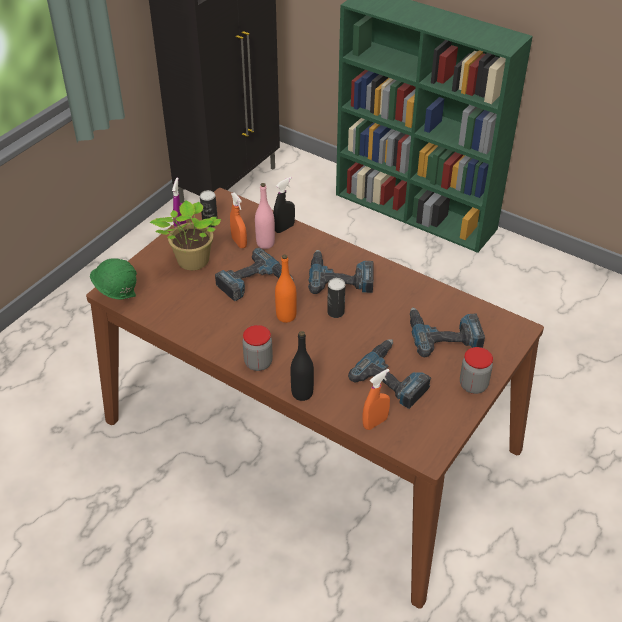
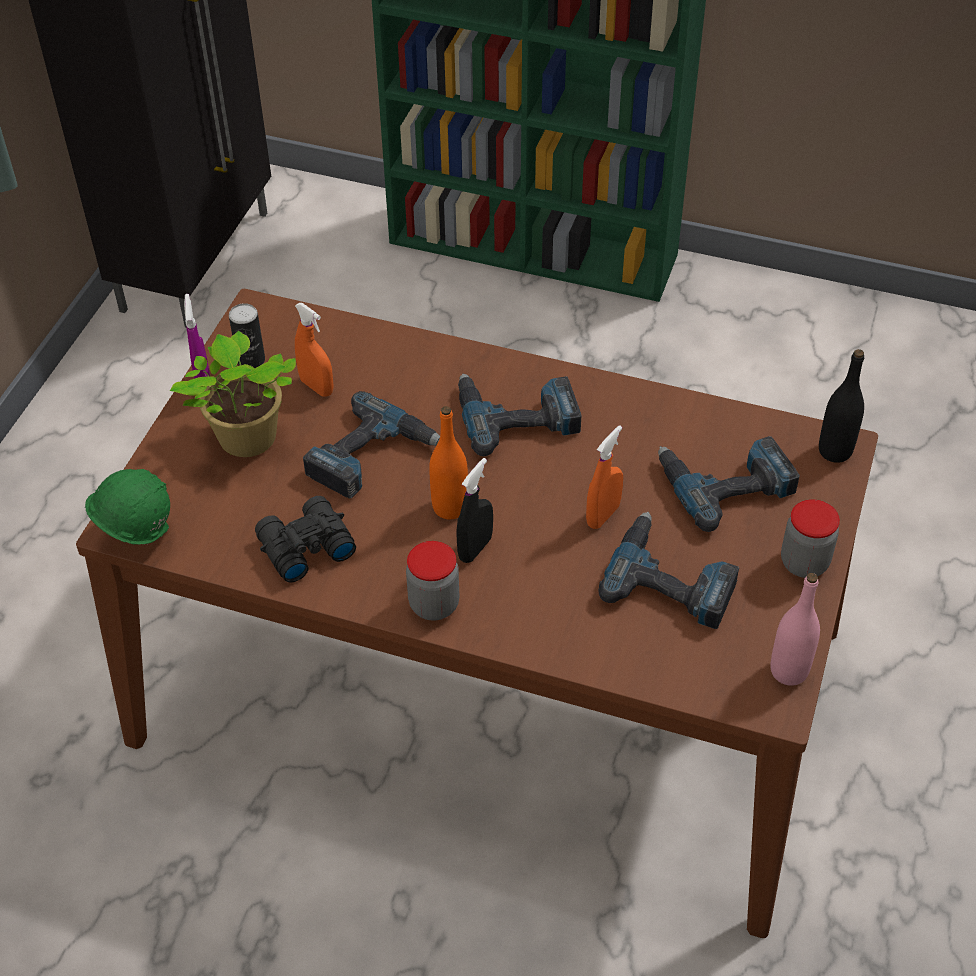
camera: 15 degrees left, 5 degrees up
pink bottle [255,183,275,249] -> pink bottle moved to [770,573,820,686]
black spray bottle [273,177,295,233] -> black spray bottle moved to [456,458,493,563]
black bottle [291,331,314,401] -> black bottle moved to [819,349,864,463]
can [327,278,346,318] -> none
orange spray bottle [363,369,390,430] -> orange spray bottle moved to [586,425,623,529]
none -> black binoculars [255,496,356,583]

